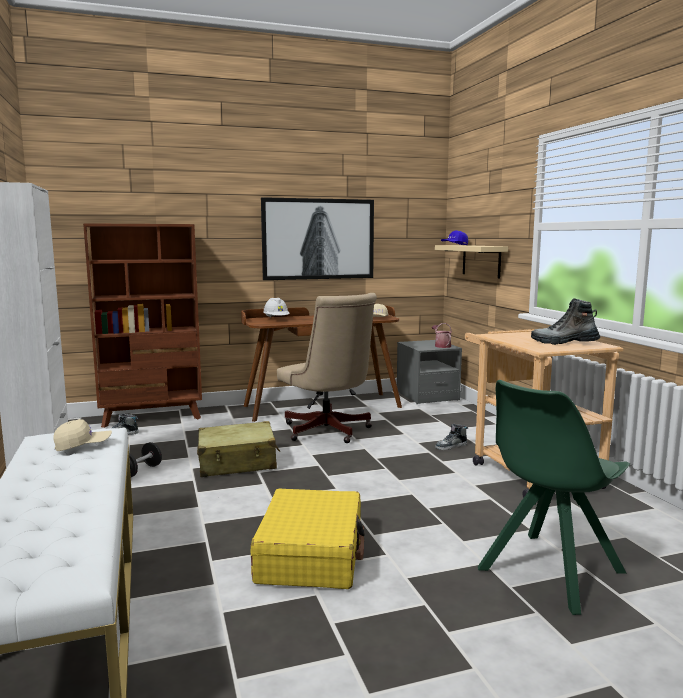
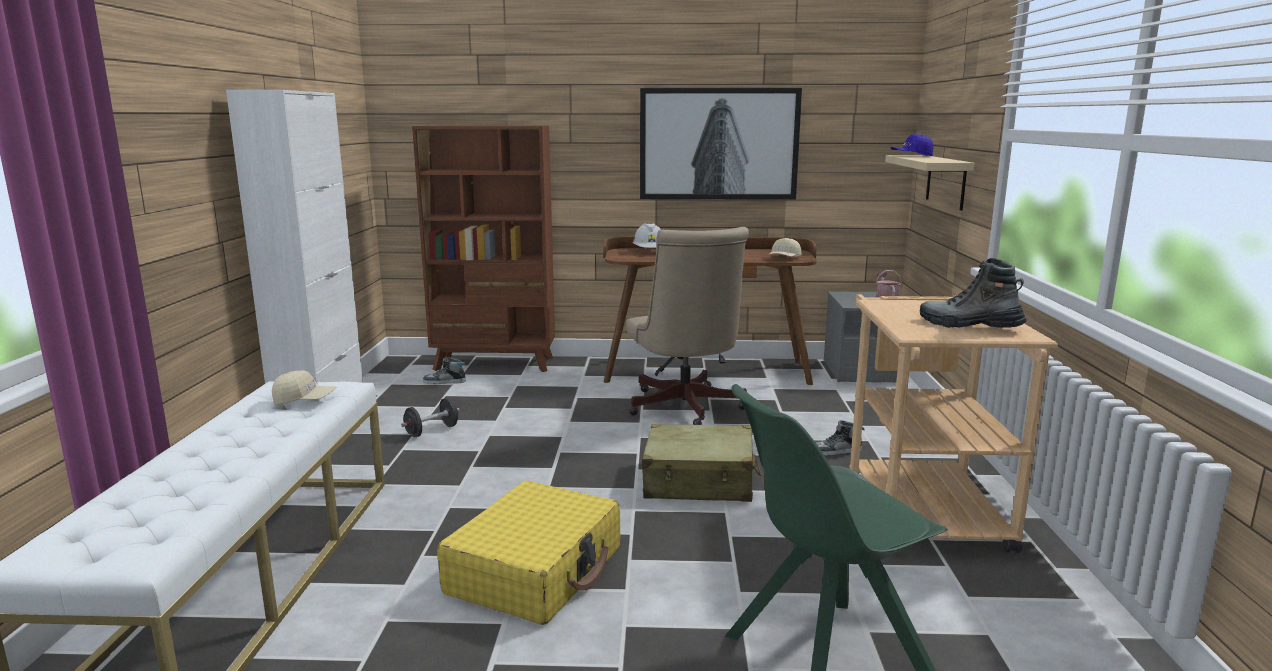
camera: 20 degrees right, 5 degrees up
beige suitcase [197,421,280,477] -> beige suitcase moved to [642,424,761,502]

